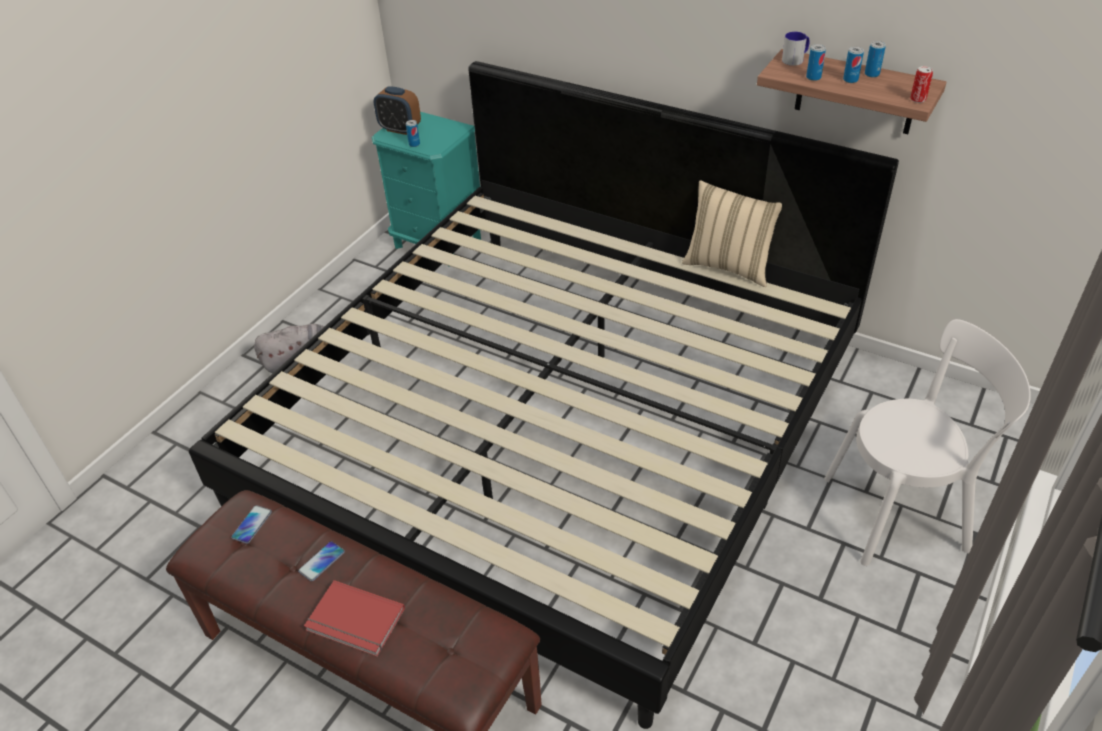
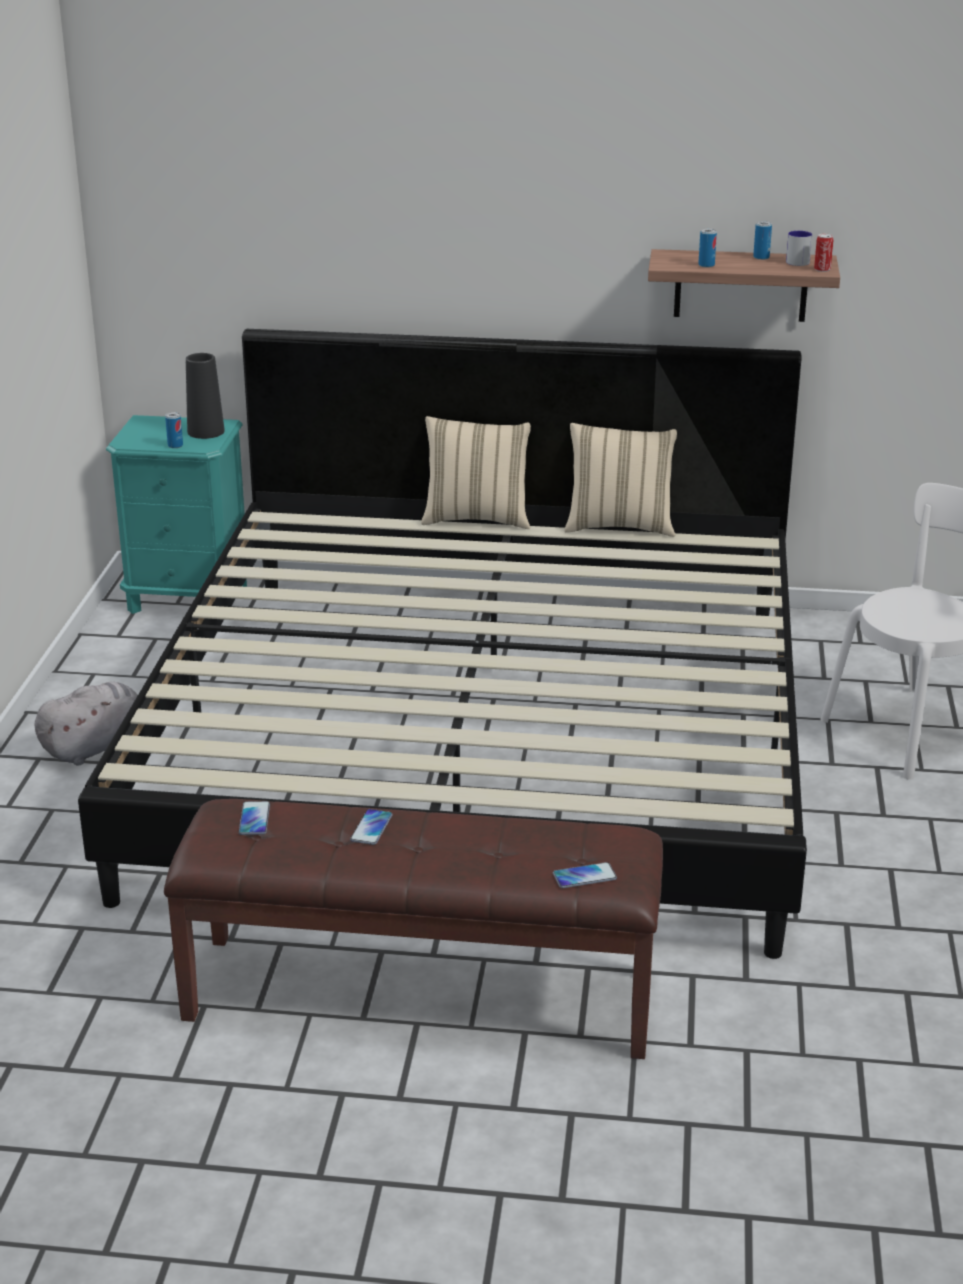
camera: 25 degrees left, 15 degrees down
red book [304,580,405,657] -> none
alarm clock [374,86,421,135] -> none
mug [782,32,809,66] -> mug moved to [786,231,812,266]
can [843,46,864,83] -> none
none -> black vase [186,353,225,439]
none -> beige pillow [421,416,531,529]
none -> phone [553,862,617,888]

